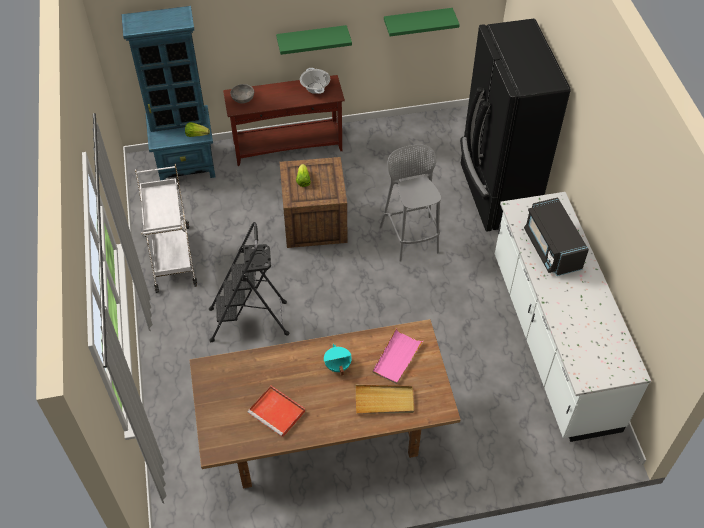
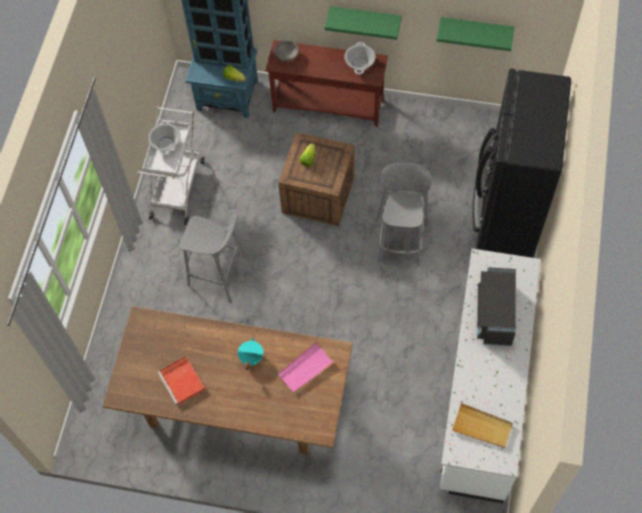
camera: 25 degrees right, 10 degrees up
step ladder [209,222,289,342] -> grey stool [180,210,248,303]
beige tray [356,385,414,414] -> beige tray moved to [452,403,513,448]
none -> cooking pot [148,121,181,156]

